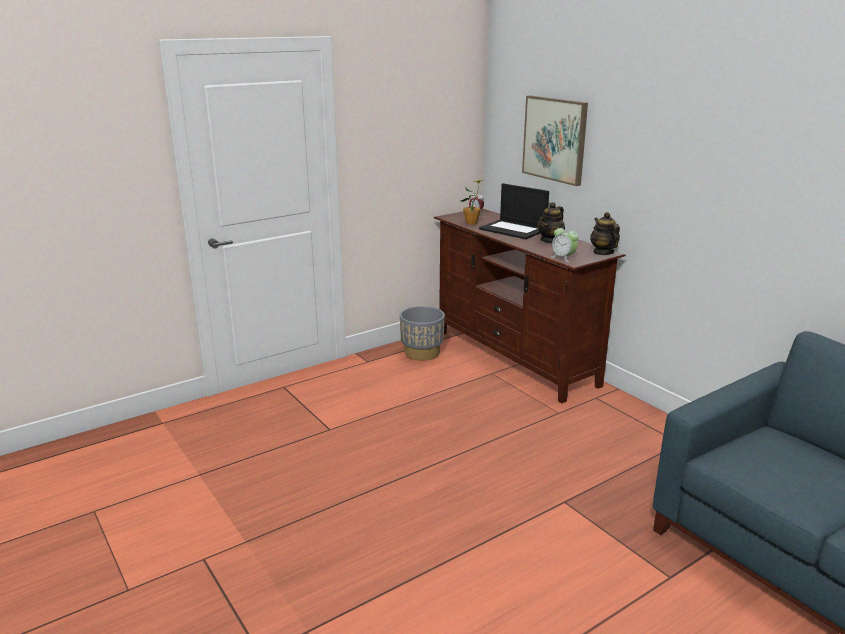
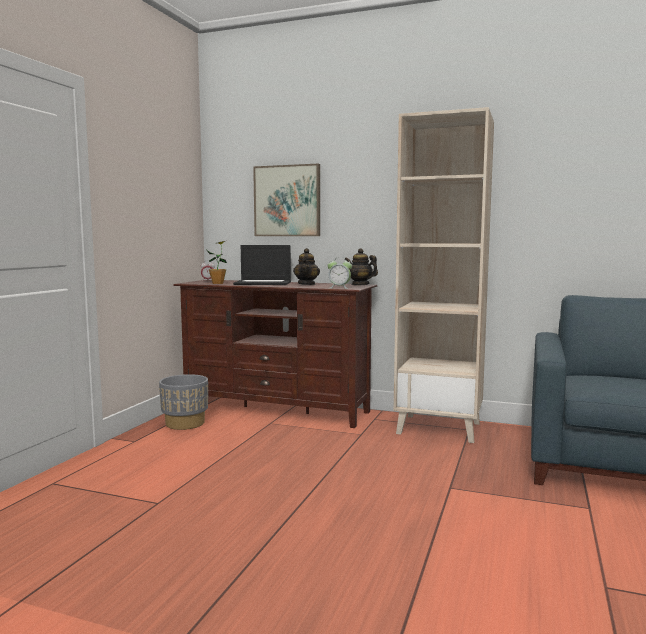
camera: 35 degrees left, 15 degrees down
none -> beige bookcase [394,107,494,443]

